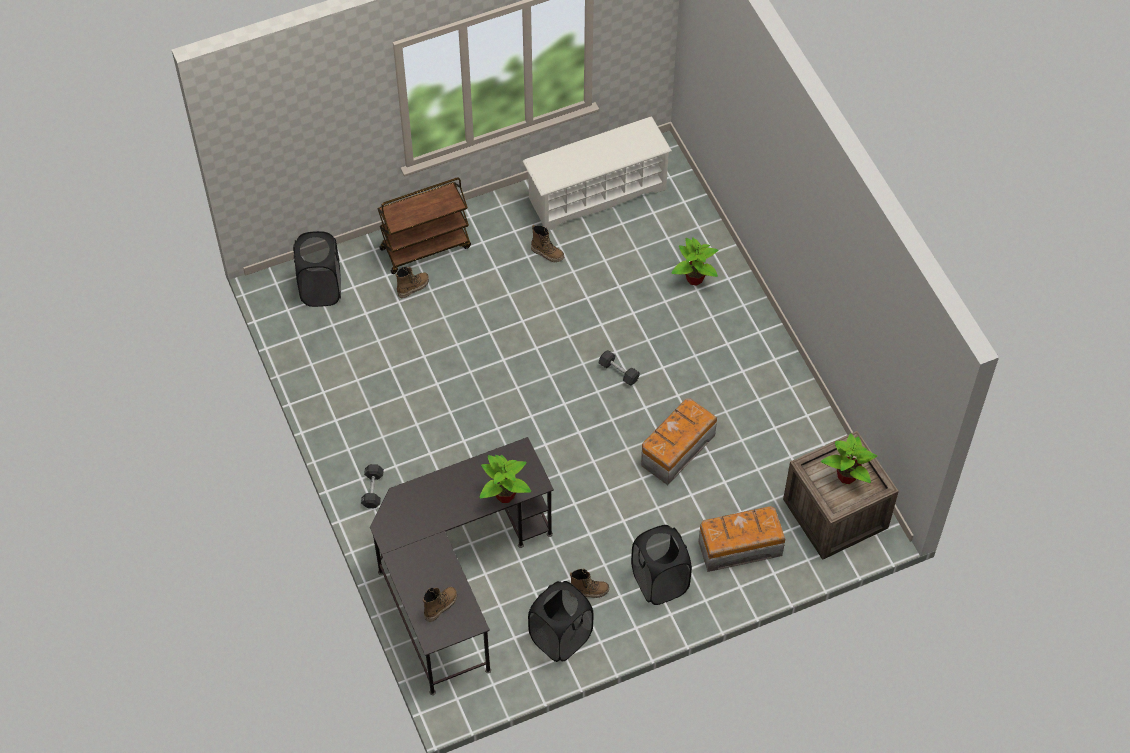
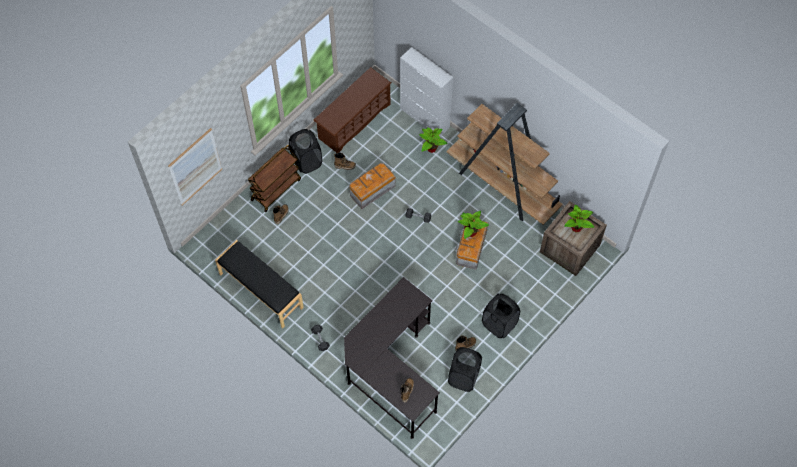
camera: 25 degrees left, 5 degrees up
black laundry basket [293,231,341,307] -> black laundry basket moved to [289,129,322,174]
potted plant [479,455,531,503] -> potted plant moved to [458,211,489,239]
white shoe rack [523,117,672,231] -> brown shoe rack [313,67,391,153]
storage box [698,506,785,572] -> storage box moved to [349,163,396,209]
none -> picture [168,128,222,206]
none -> black bench [215,240,304,328]
none -> white cabinet [400,47,453,137]
none -> brown bookcase [446,103,563,225]

